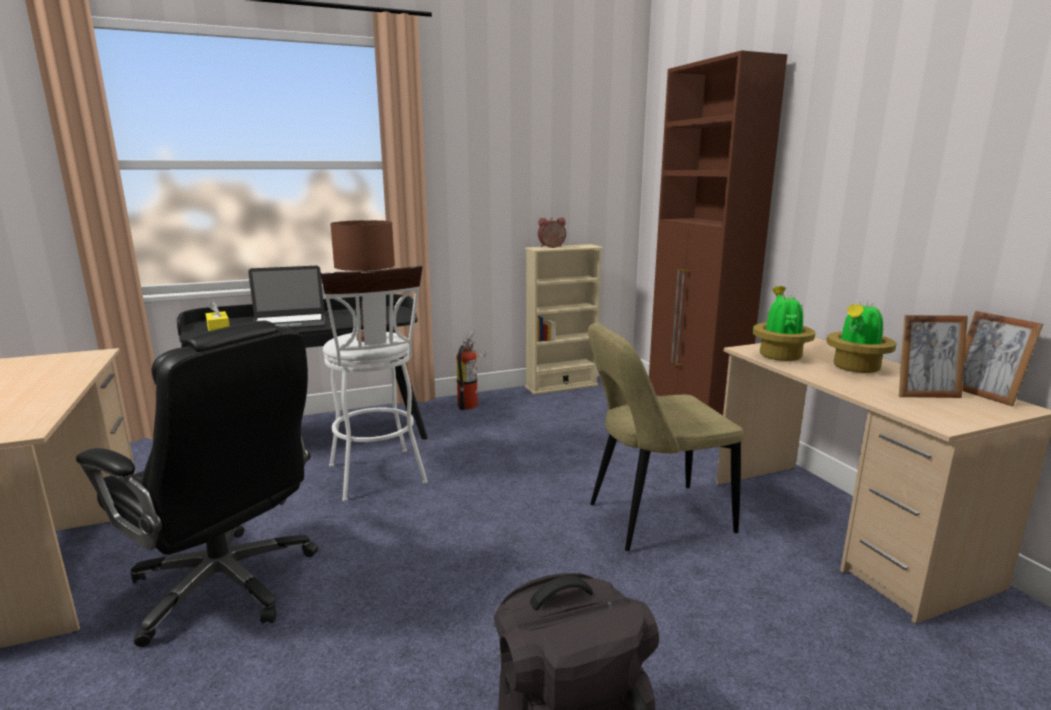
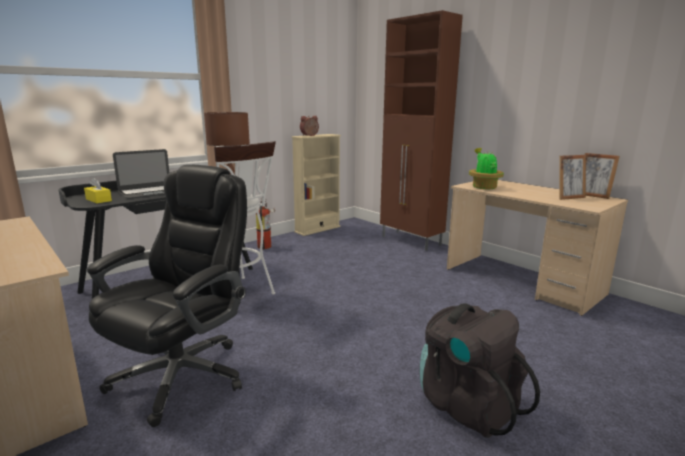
camera: 20 degrees left, 0 degrees up
black office chair [76,321,319,647] -> black office chair turned 75 degrees counterclockwise [87,165,247,427]
beige chair [588,322,743,551] -> none
potted plant [826,301,897,373] -> none

